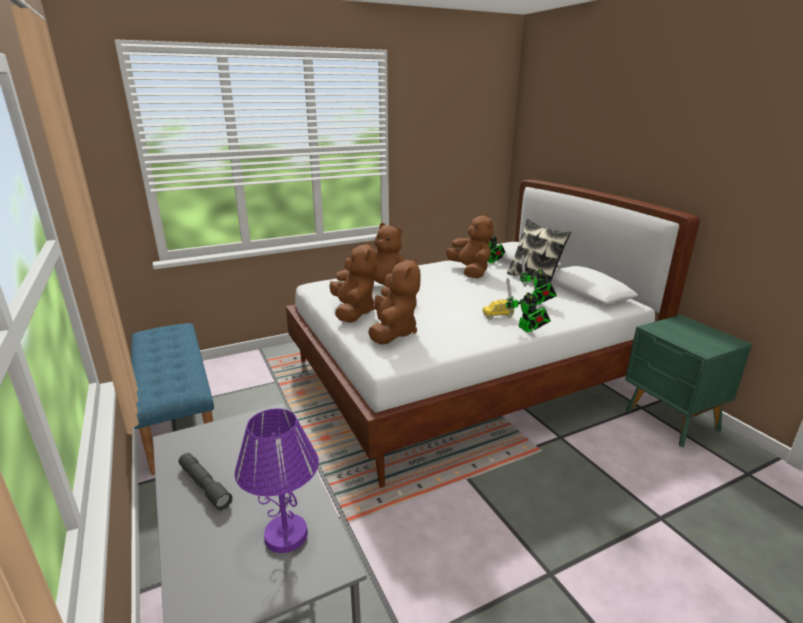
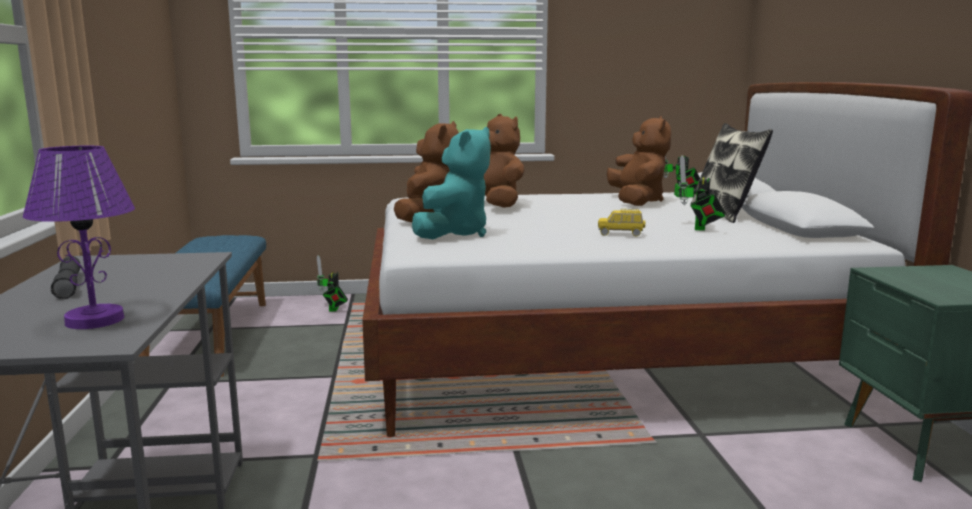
camera: 20 degrees right, 10 degrees down
brown plush toy [368,258,421,345] -> turquoise plush toy [412,127,491,239]
toy robot [506,278,551,332] -> toy robot moved to [316,255,348,311]

